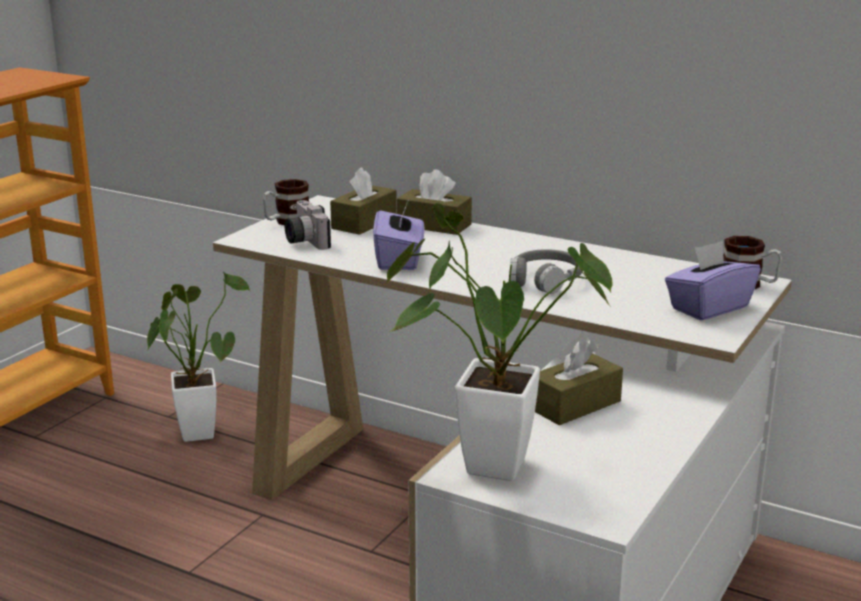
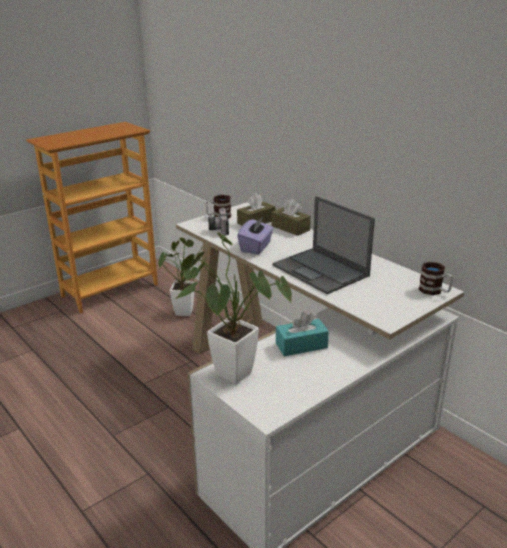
camera: 20 degrees right, 5 degrees up
grey headphones [510,249,583,294] -> laptop [272,196,375,294]
brown tissue box [535,339,623,425] -> turquoise tissue box [276,312,329,356]
purple tissue box [665,241,761,321] -> none

